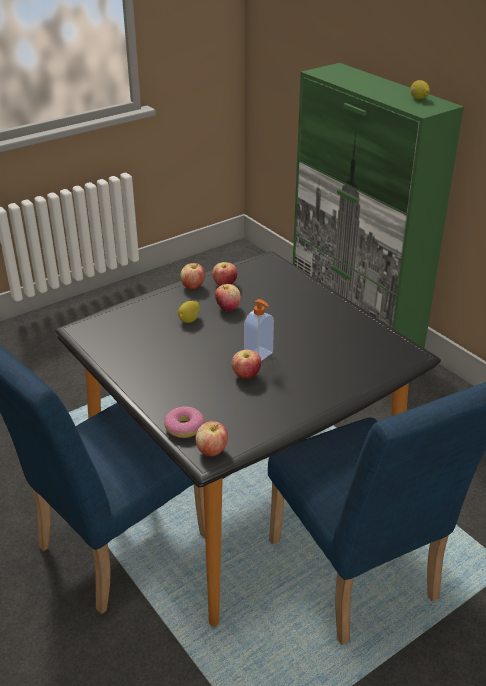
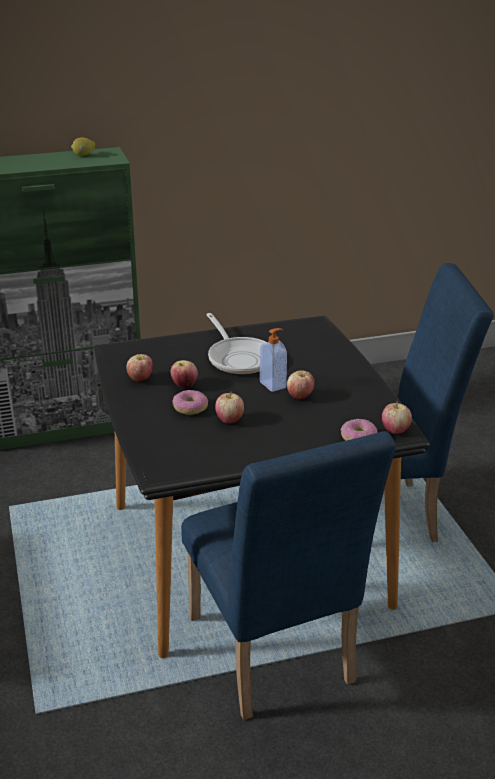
camera: 70 degrees left, 5 degrees down
lemon [178,301,200,323] -> donut [173,390,208,415]
apple [180,263,205,289] -> apple moved to [215,391,244,423]
none -> frying pan [206,313,268,374]

